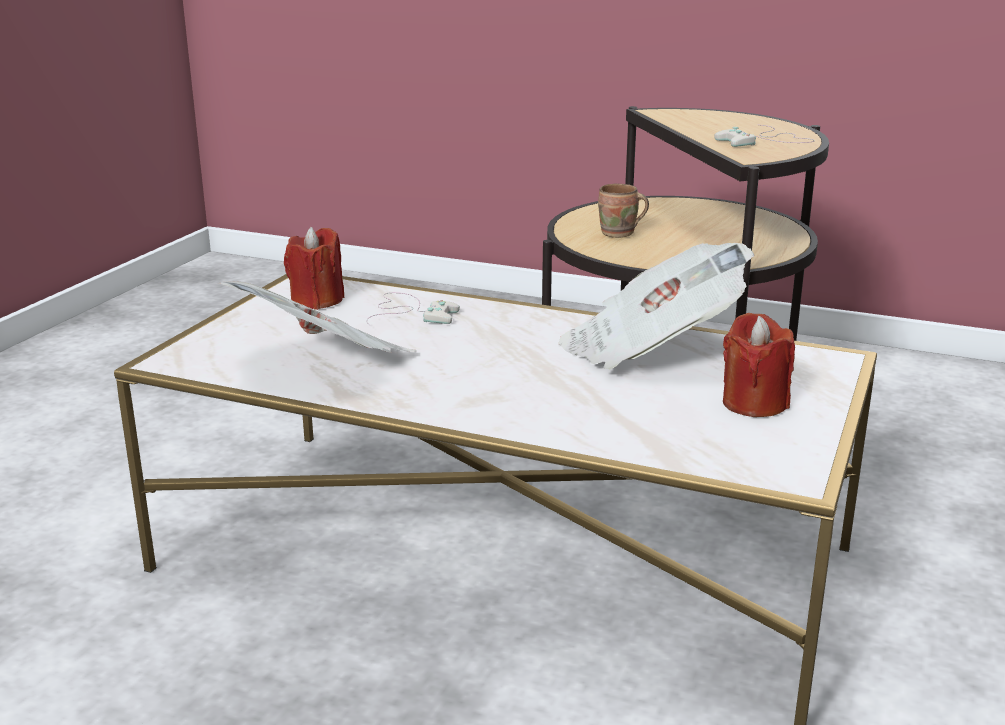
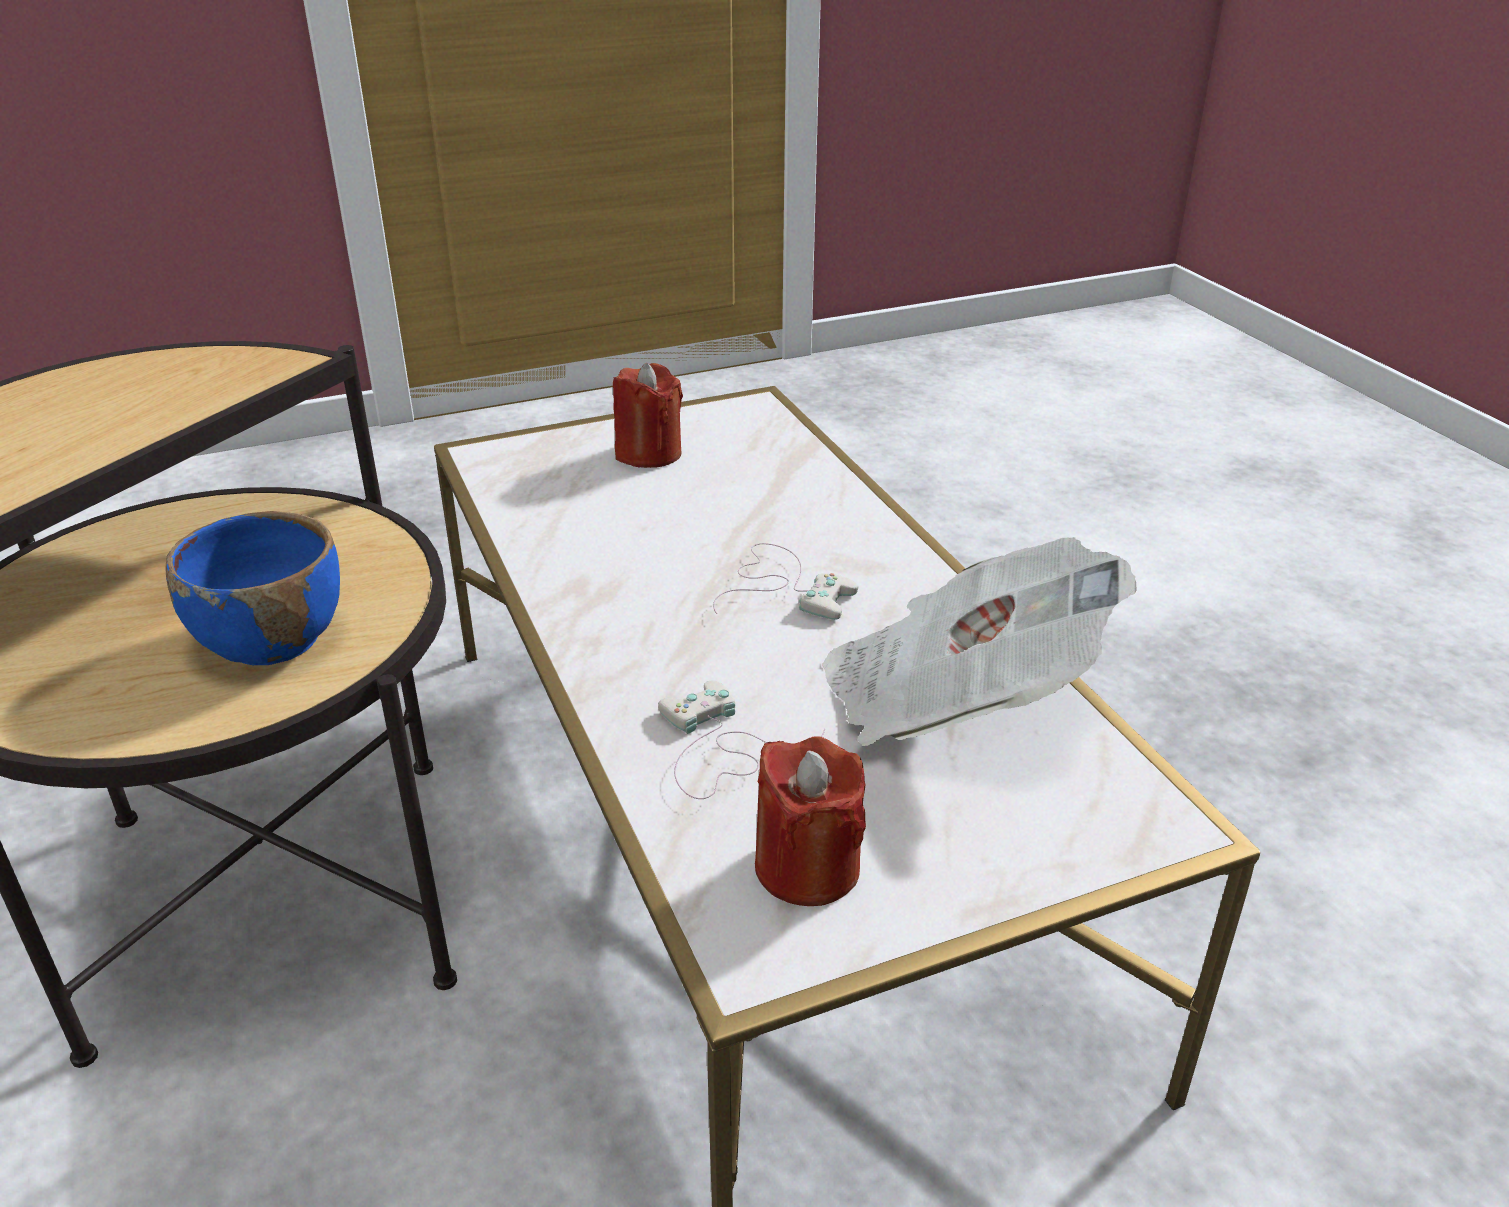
camera: 135 degrees left, 10 degrees up
newspaper [558,243,754,369] -> none
brown mug [598,184,649,238] -> blue bowl [165,511,340,665]
white game controller [714,124,815,147] -> white game controller moved to [713,543,858,620]

